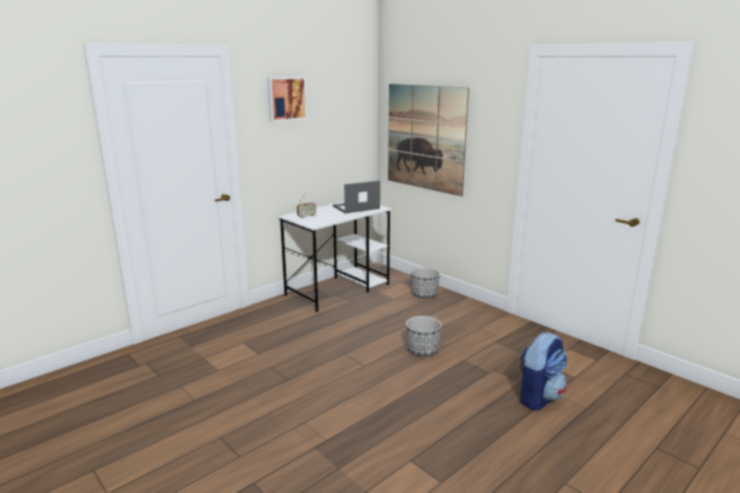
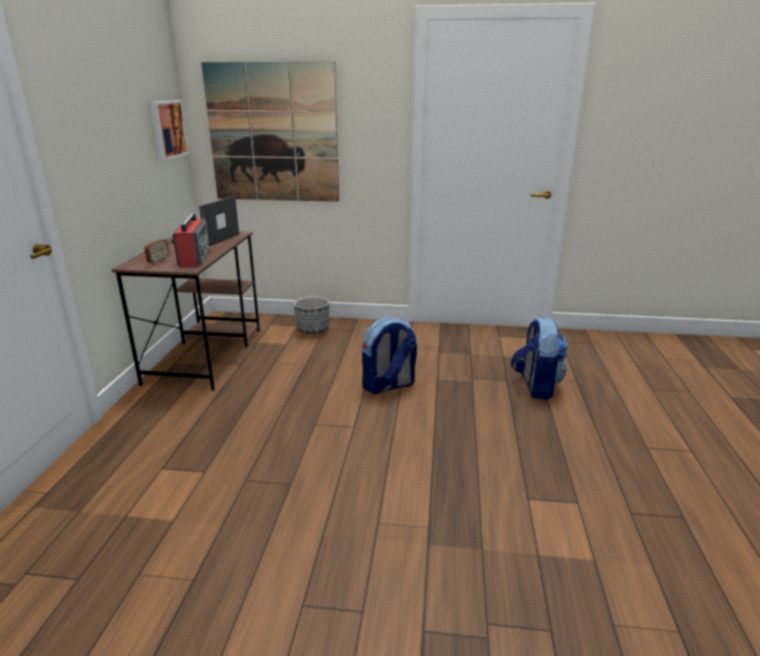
camera: 40 degrees left, 5 degrees up
picture [267,76,307,122] -> picture moved to [150,100,189,161]
white desk [278,201,392,312] -> brown desk [112,231,260,391]
planter [406,316,442,356] -> backpack [362,317,417,394]
none -> radio [173,210,212,268]

